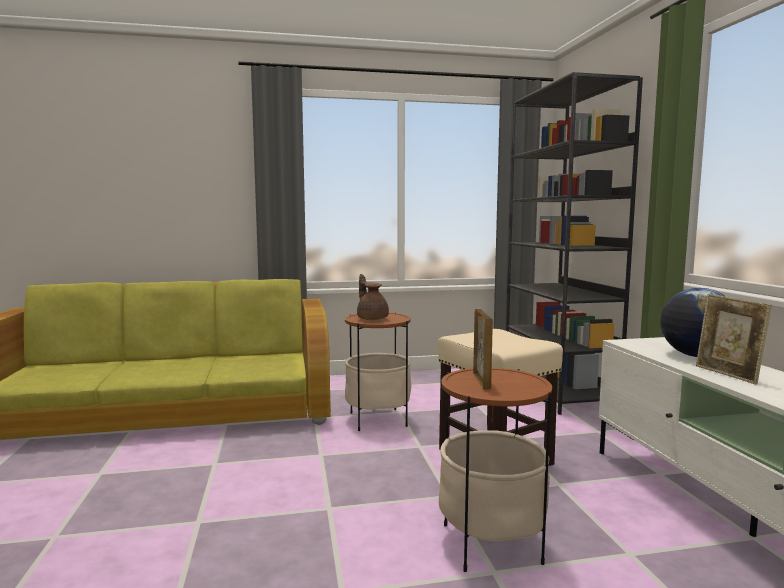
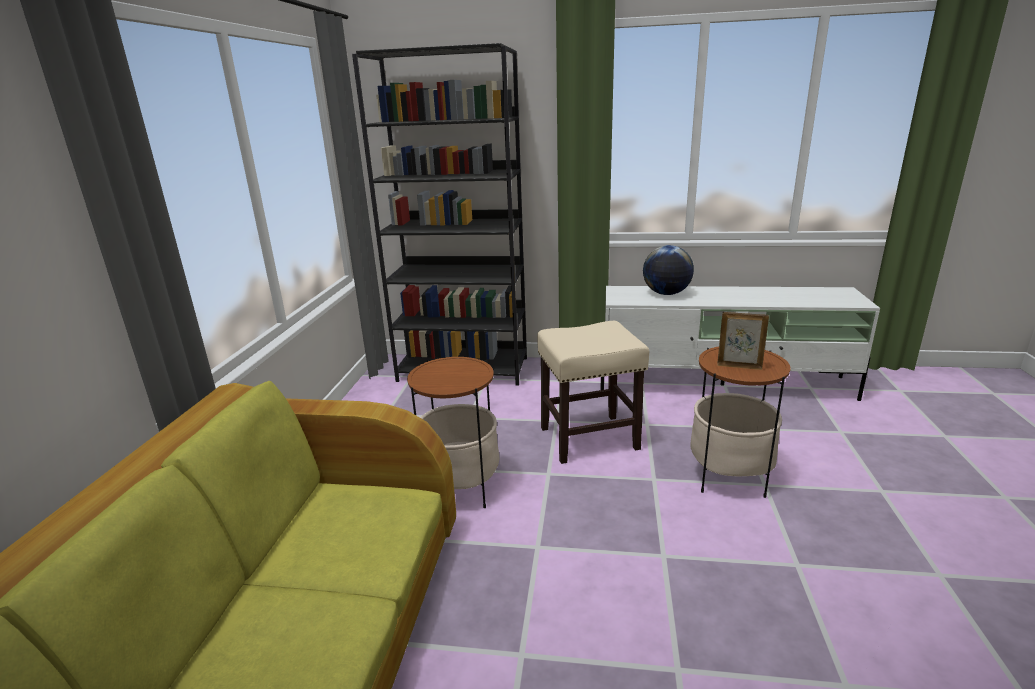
camera: 70 degrees left, 15 degrees up
brown teapot [357,274,389,320] -> none
picture frame [696,294,772,385] -> none

